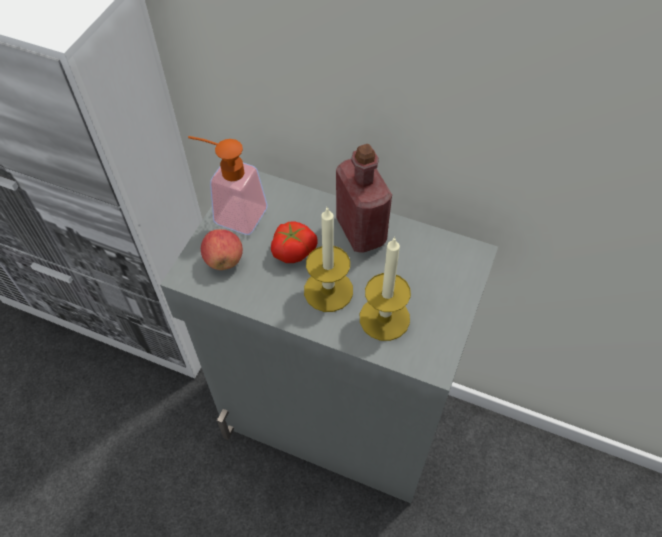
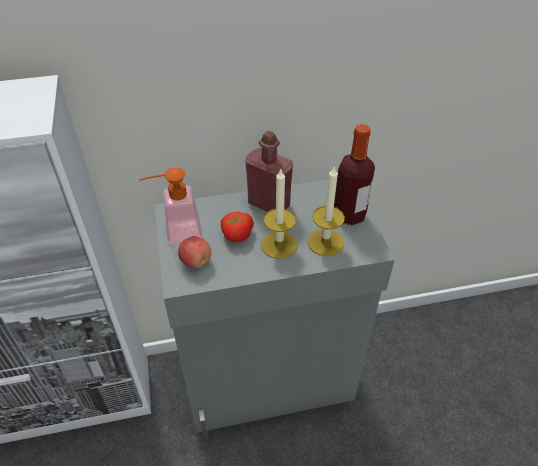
camera: 35 degrees left, 10 degrees down
none -> bottle [334,124,375,225]

